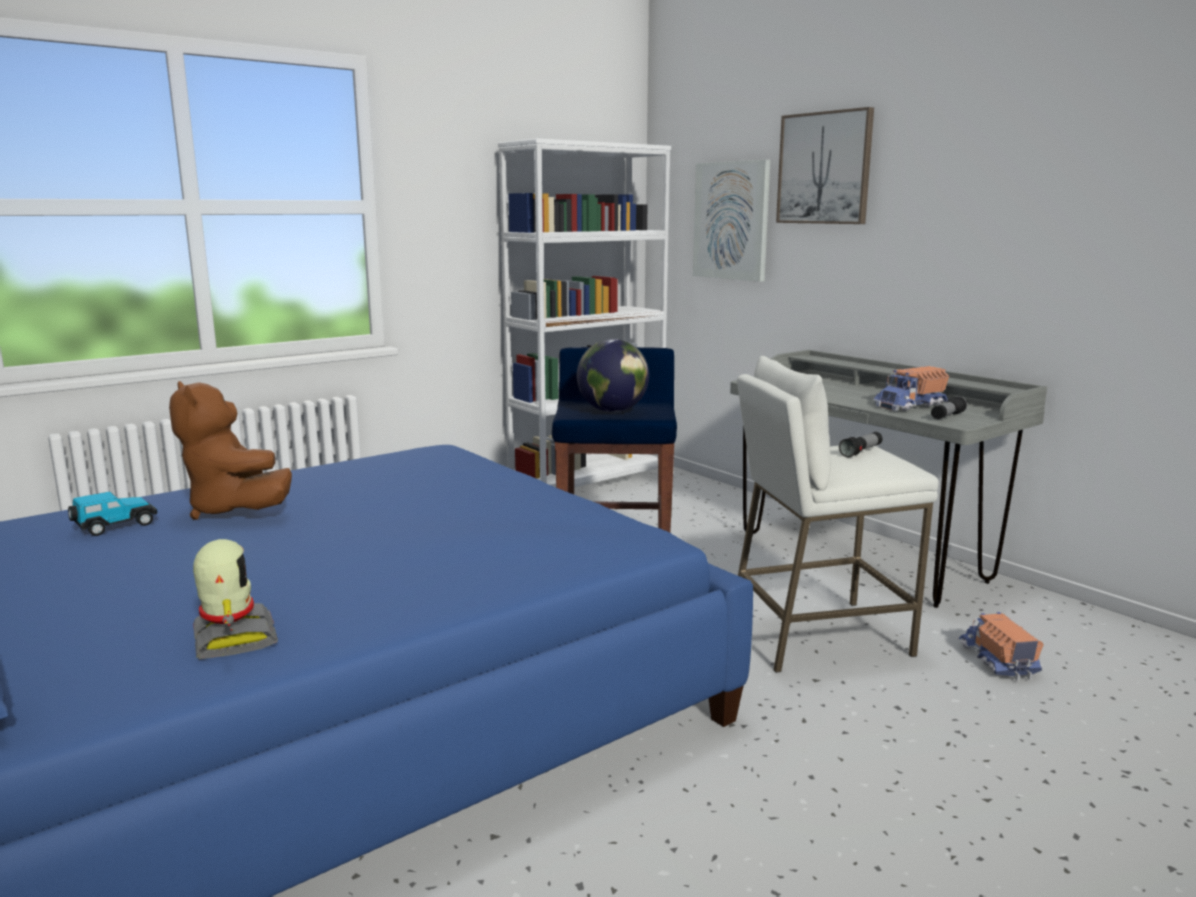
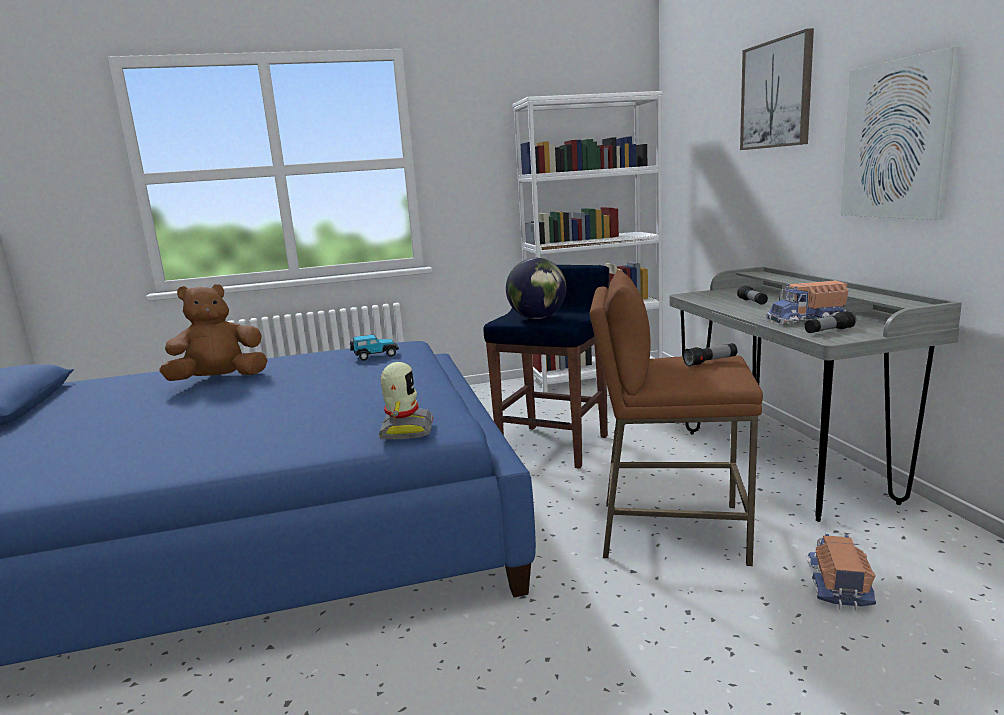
camera: 25 degrees right, 0 degrees up
toy car [68,492,158,536] -> toy car moved to [350,334,399,360]
brown plush toy [169,381,292,520] -> brown plush toy turned 75 degrees clockwise [159,284,268,381]
toy robot [193,539,278,659] -> toy robot moved to [379,362,434,439]
picture [693,160,770,282] -> picture moved to [840,46,962,220]
white stool [737,356,939,673] -> brown stool [590,270,763,566]
none -> flashlight [737,285,768,305]

